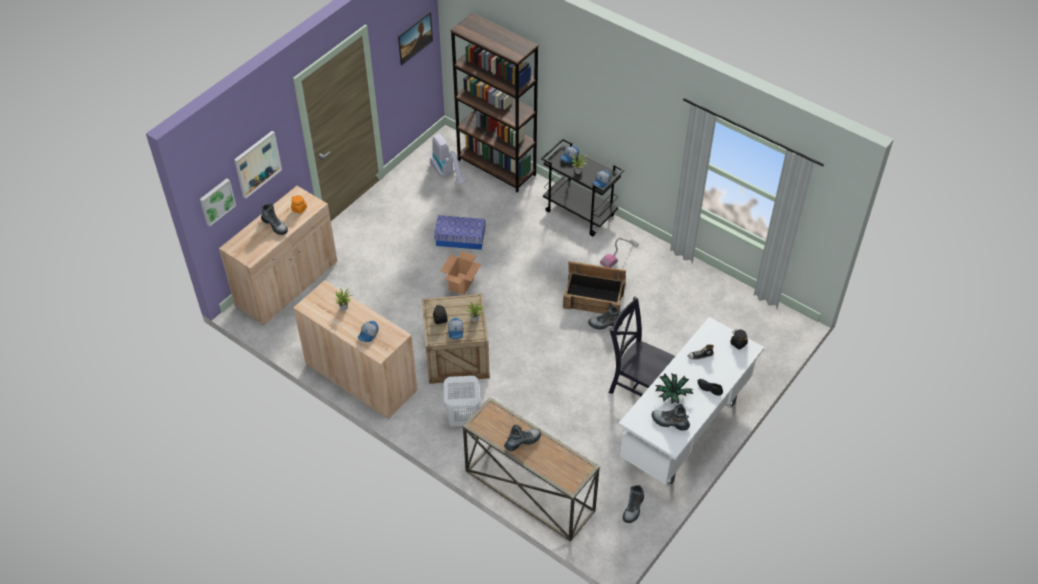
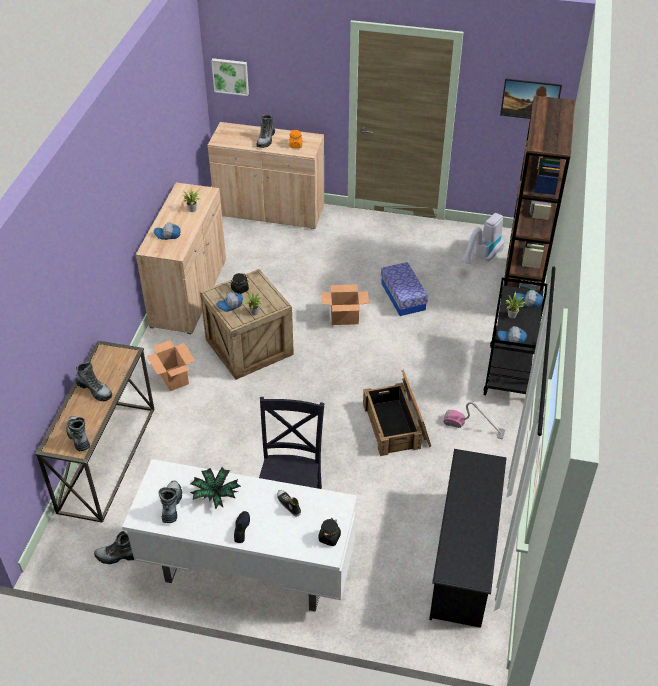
camera: 65 degrees right, 5 degrees down
picture [234,131,282,198] -> none
white laundry basket [444,376,480,427] -> cardboard box [147,340,195,391]
boot [588,305,623,330] -> boot moved to [67,416,90,451]
none -> black shoe rack [429,449,506,628]

